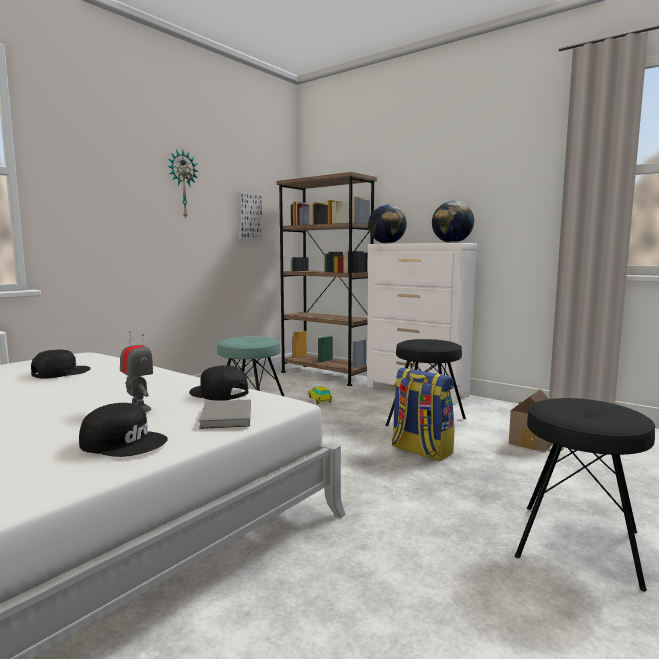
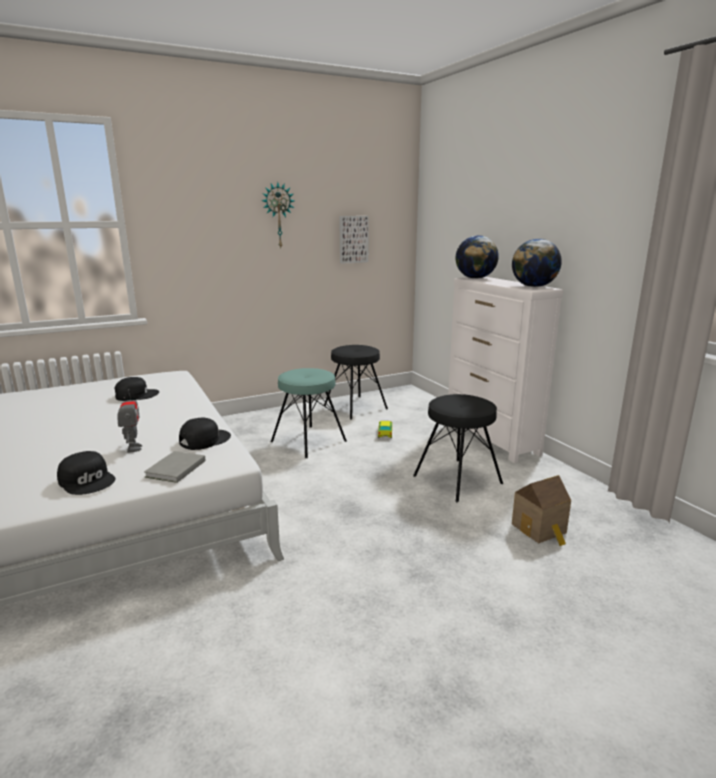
camera: 25 degrees right, 10 degrees up
black cap [189,366,248,401] -> black cap turned 75 degrees clockwise [179,418,231,450]
brown bookcase [277,172,377,386] -> none
backpack [392,368,455,461] -> none
black stool [515,398,655,592] -> black stool moved to [324,345,388,420]

